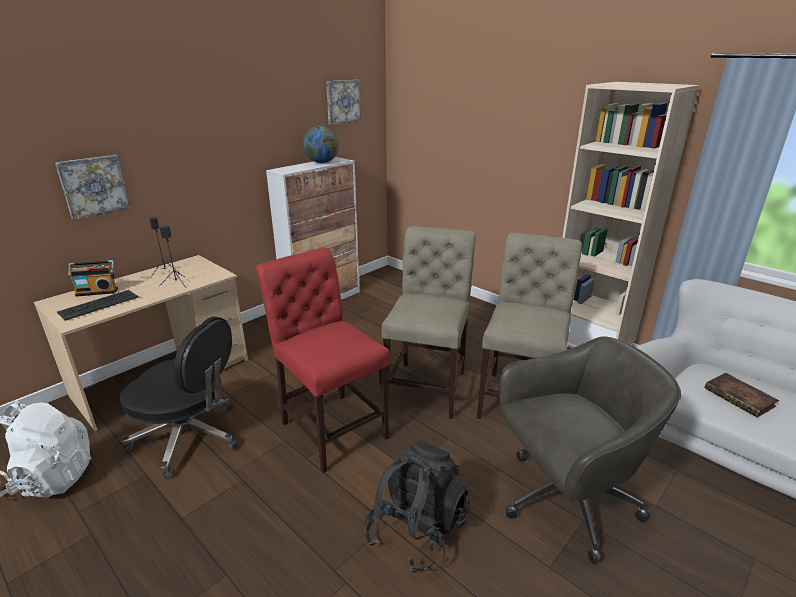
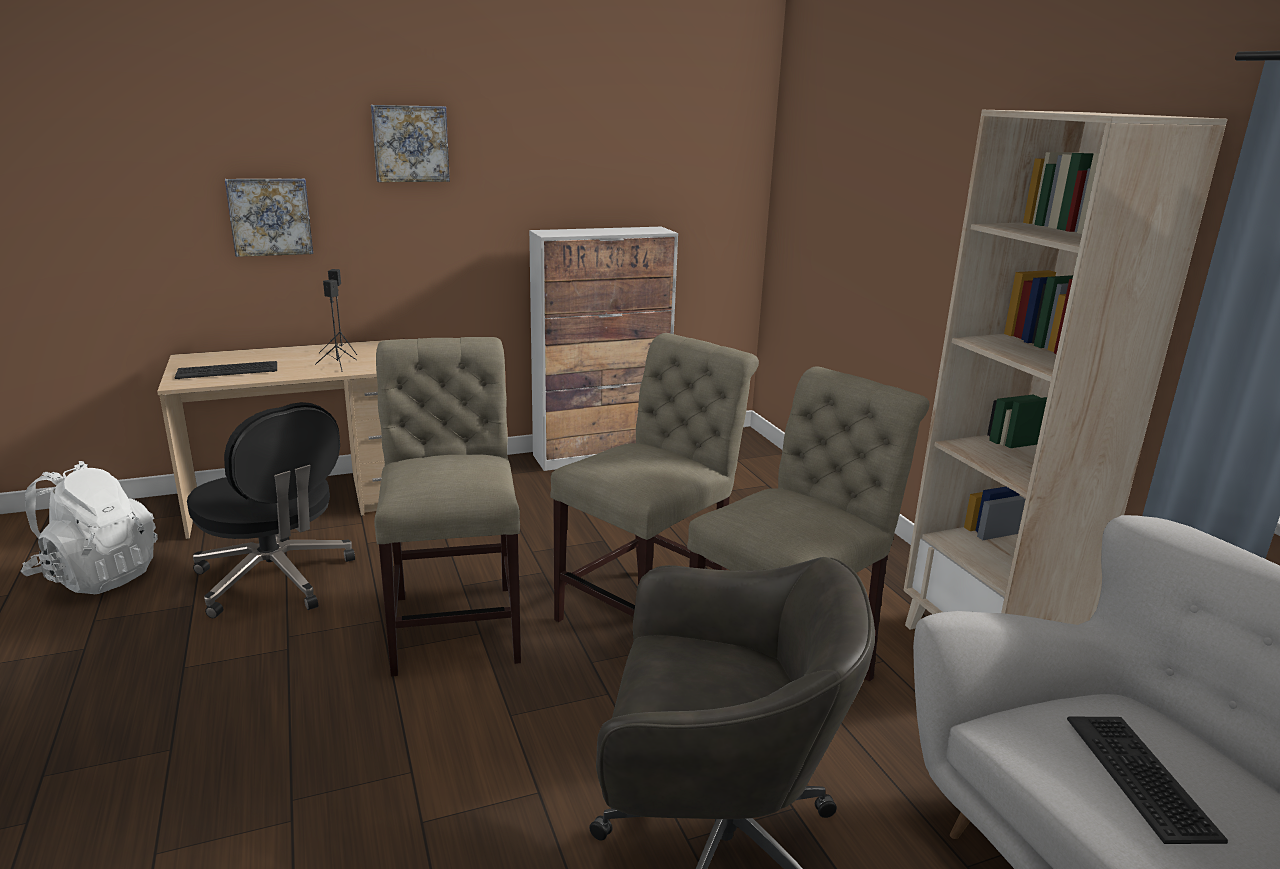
camera: 25 degrees right, 5 degrees down
radio [68,260,118,296] -> none
red chair [256,248,390,473] -> beige chair [374,337,521,677]
globe [303,126,339,163] -> none
picture [326,80,361,125] -> picture moved to [371,105,450,182]
black backpack [364,441,470,573] -> none
book [705,373,779,418] -> keyboard [1067,717,1228,844]

